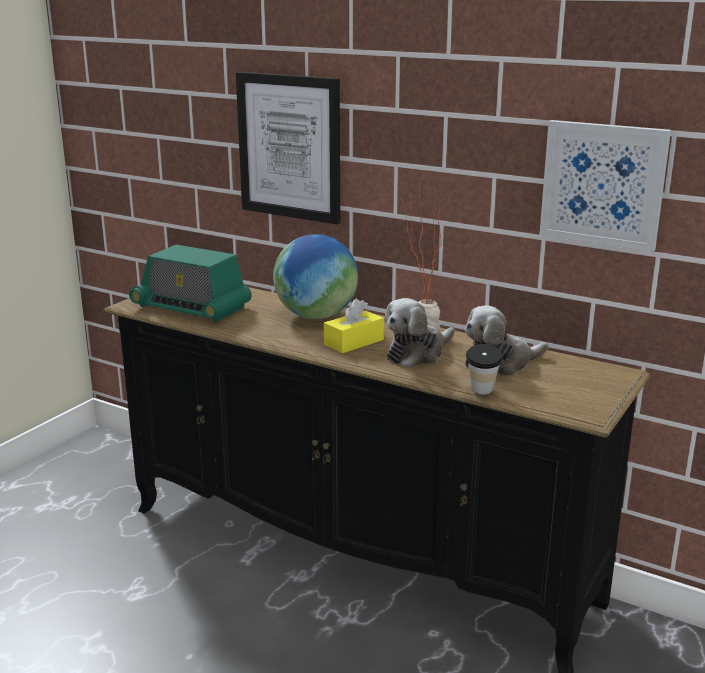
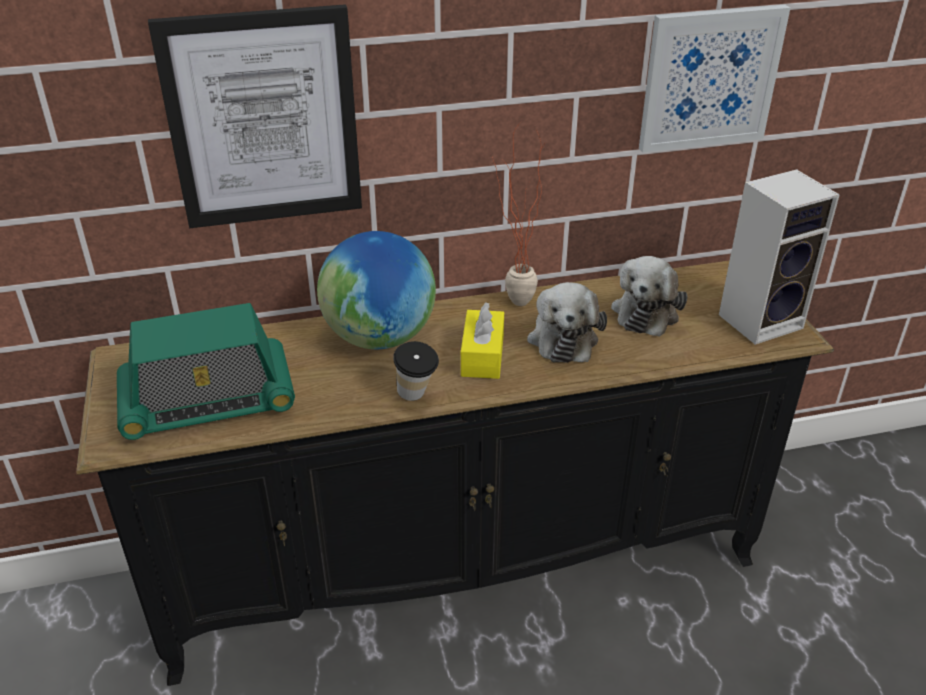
camera: 45 degrees left, 15 degrees up
cup [466,344,503,394] -> cup moved to [393,341,439,401]
none -> speaker [719,169,840,345]

